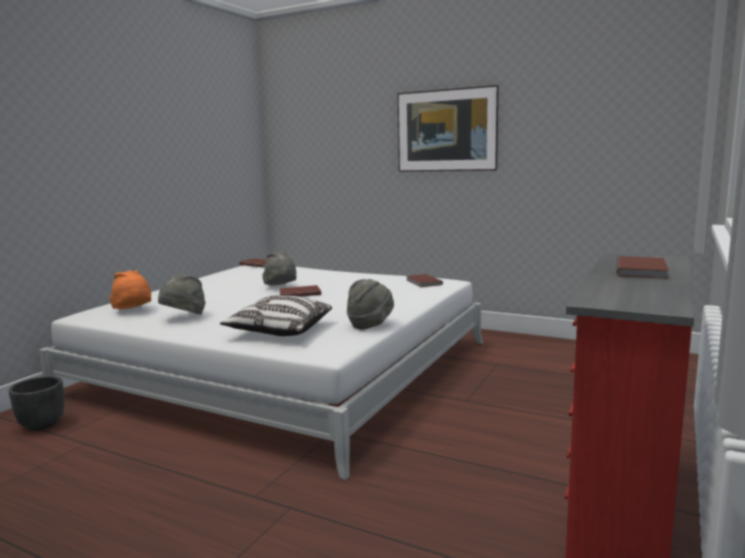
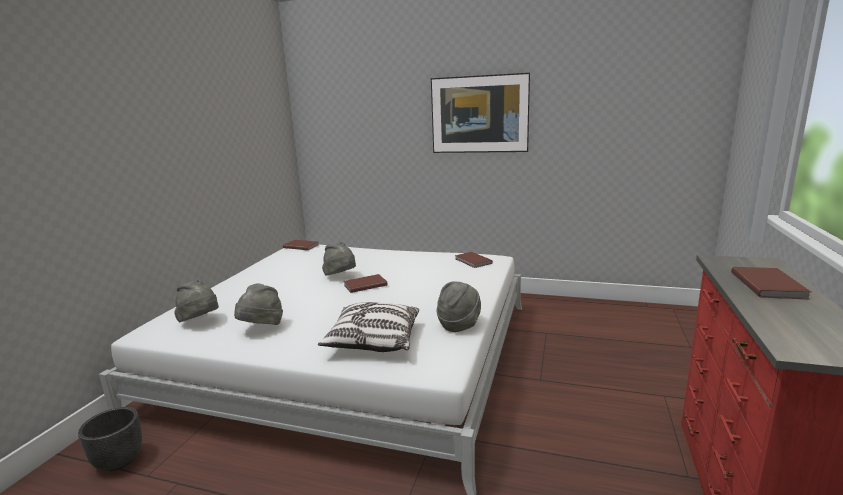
camera: 10 degrees left, 5 degrees up
orange hat [110,270,151,309] -> grey hat [174,279,219,322]

